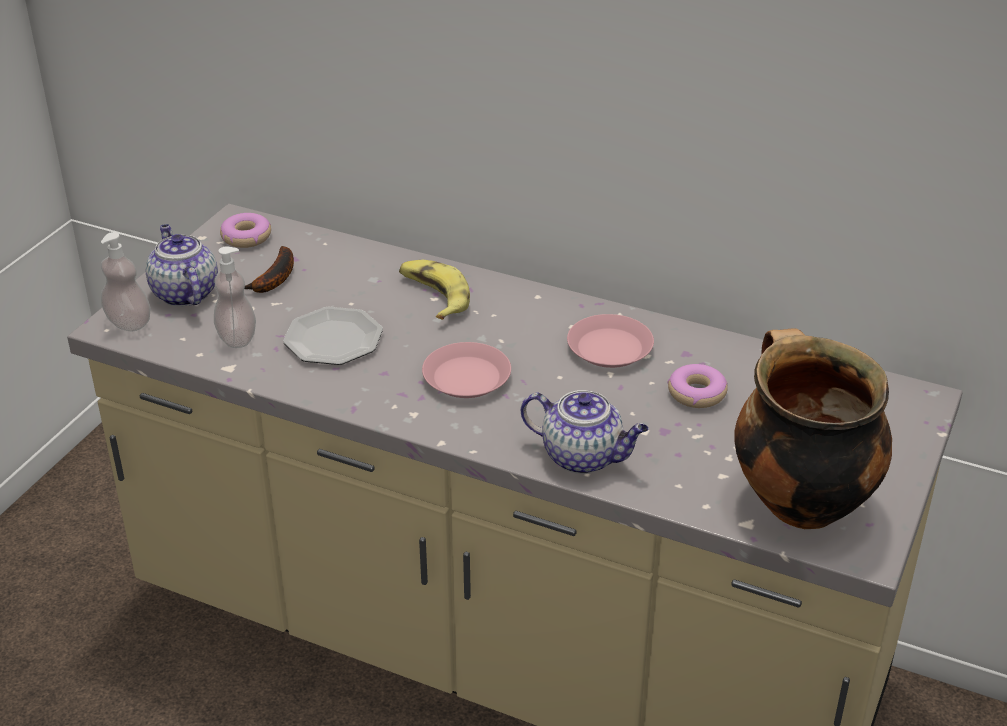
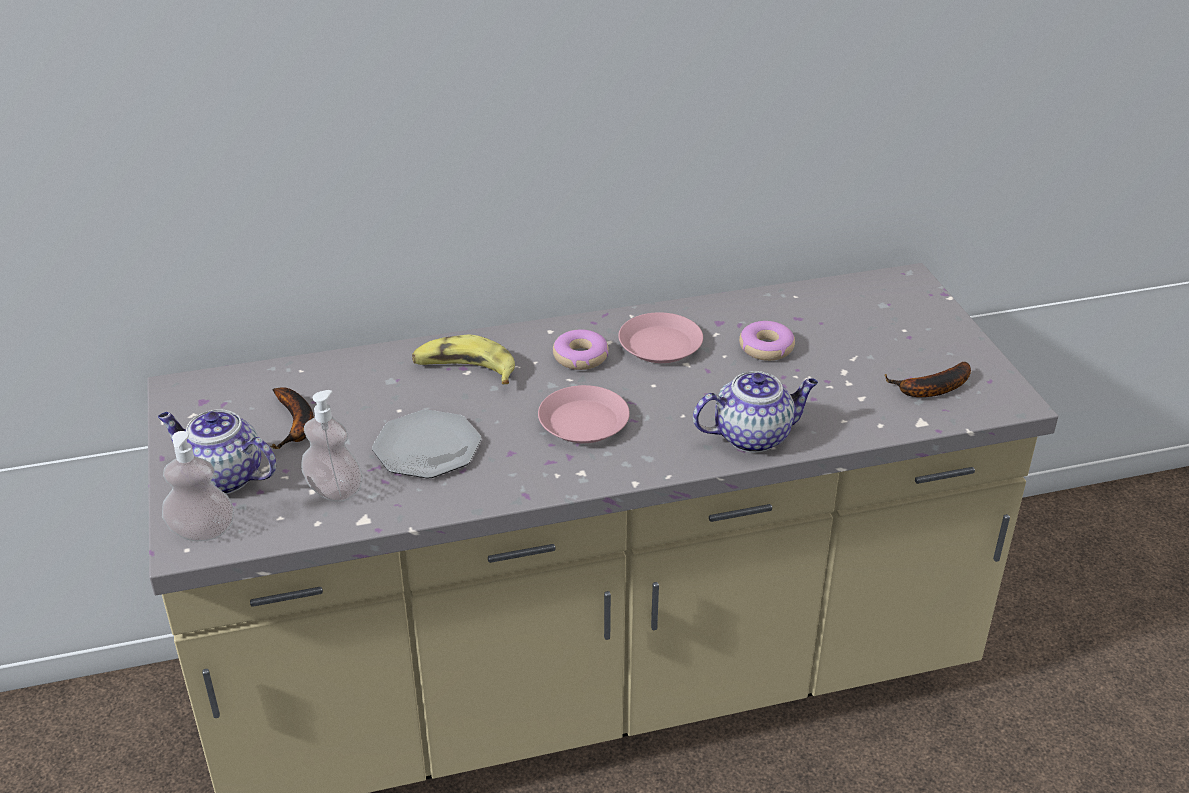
camera: 40 degrees left, 0 degrees up
donut [220,213,271,248] -> donut moved to [553,329,609,370]
cooking pot [735,328,892,529] -> banana [885,362,971,397]

